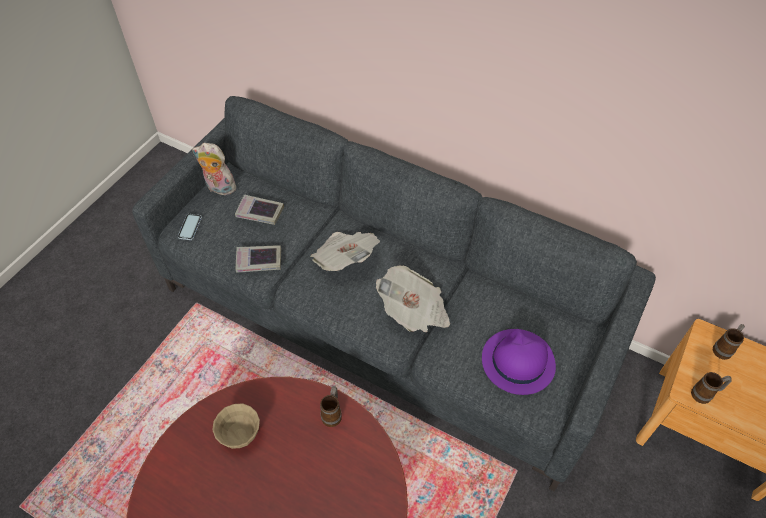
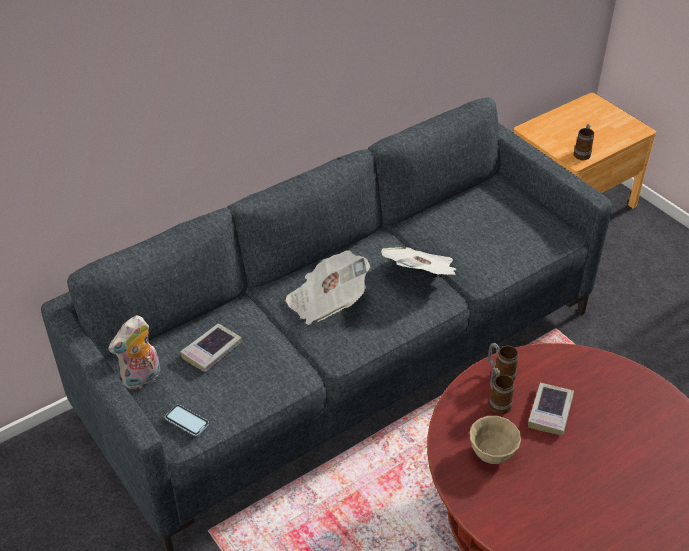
camera: 65 degrees left, 10 degrees down
book [236,245,281,273] -> book moved to [528,383,574,435]
purple hat [482,329,556,395] -> none
mug [713,324,745,360] -> mug moved to [489,367,514,414]

